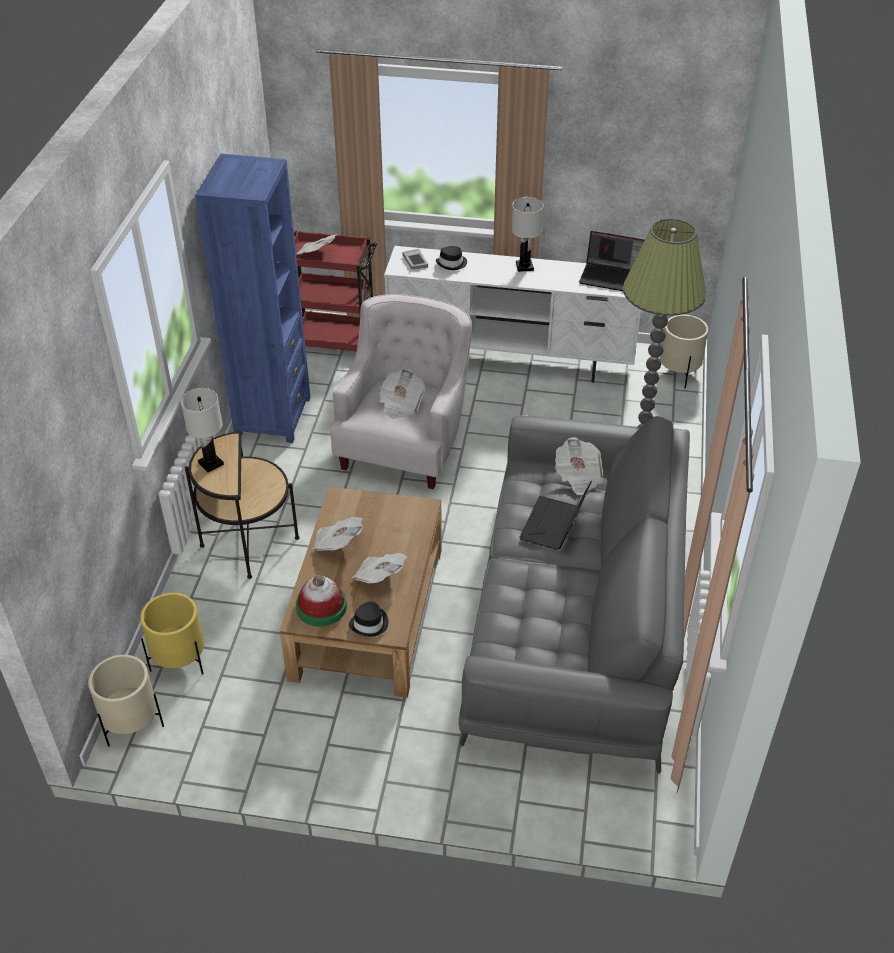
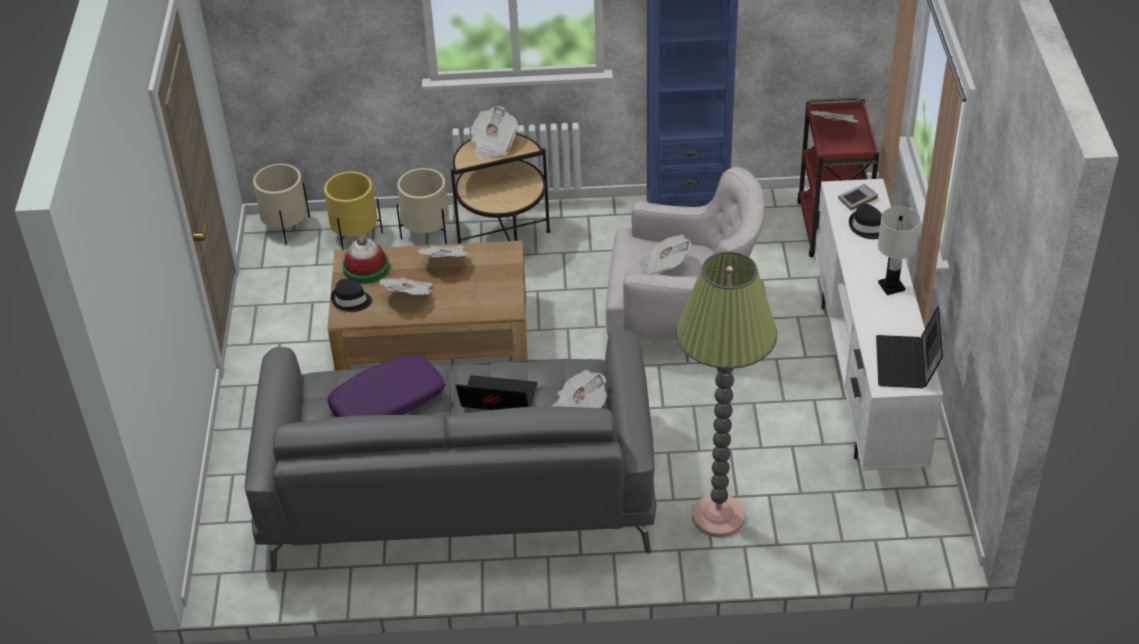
camera: 80 degrees right, 0 degrees up
white table lamp [181,388,224,472] -> newspaper [470,106,518,159]
beige planter [659,315,708,389] -> beige planter moved to [396,168,449,244]
none -> purple pillow [327,354,445,417]

